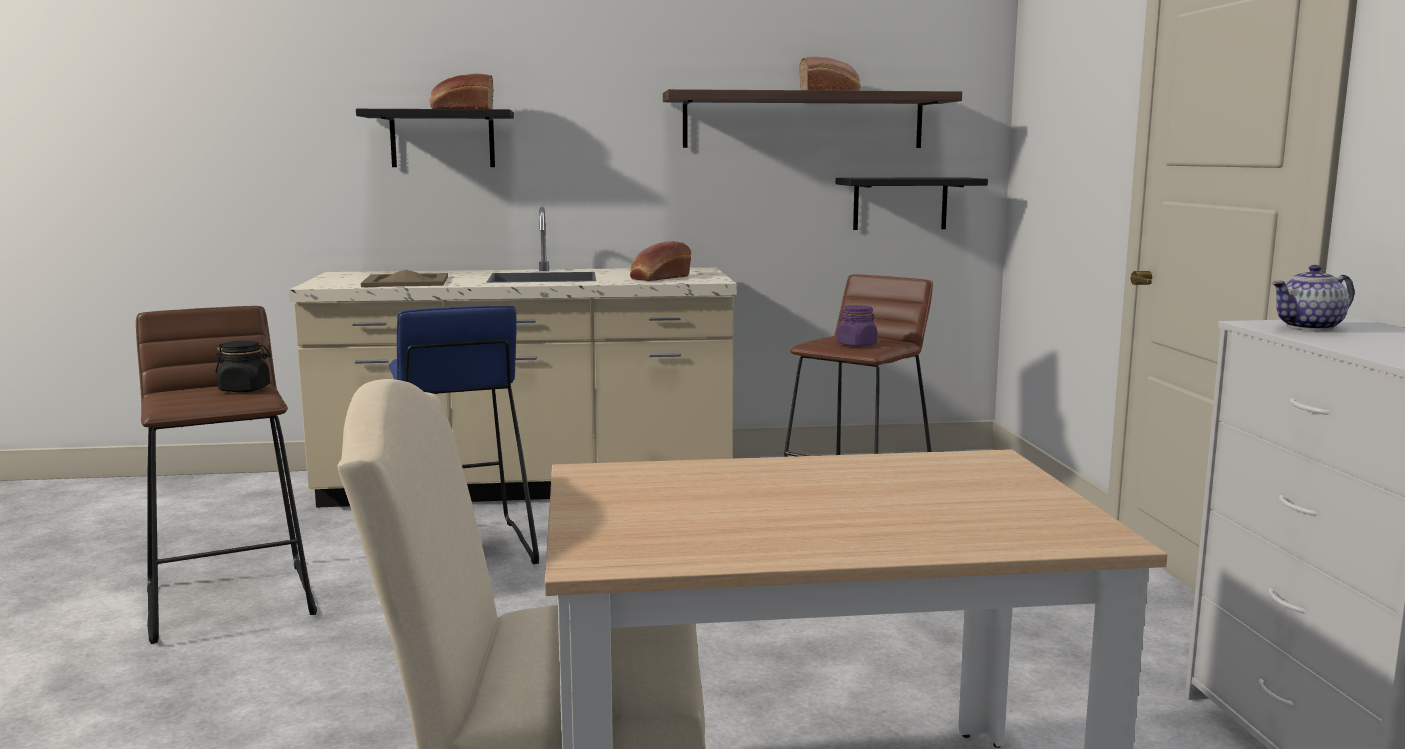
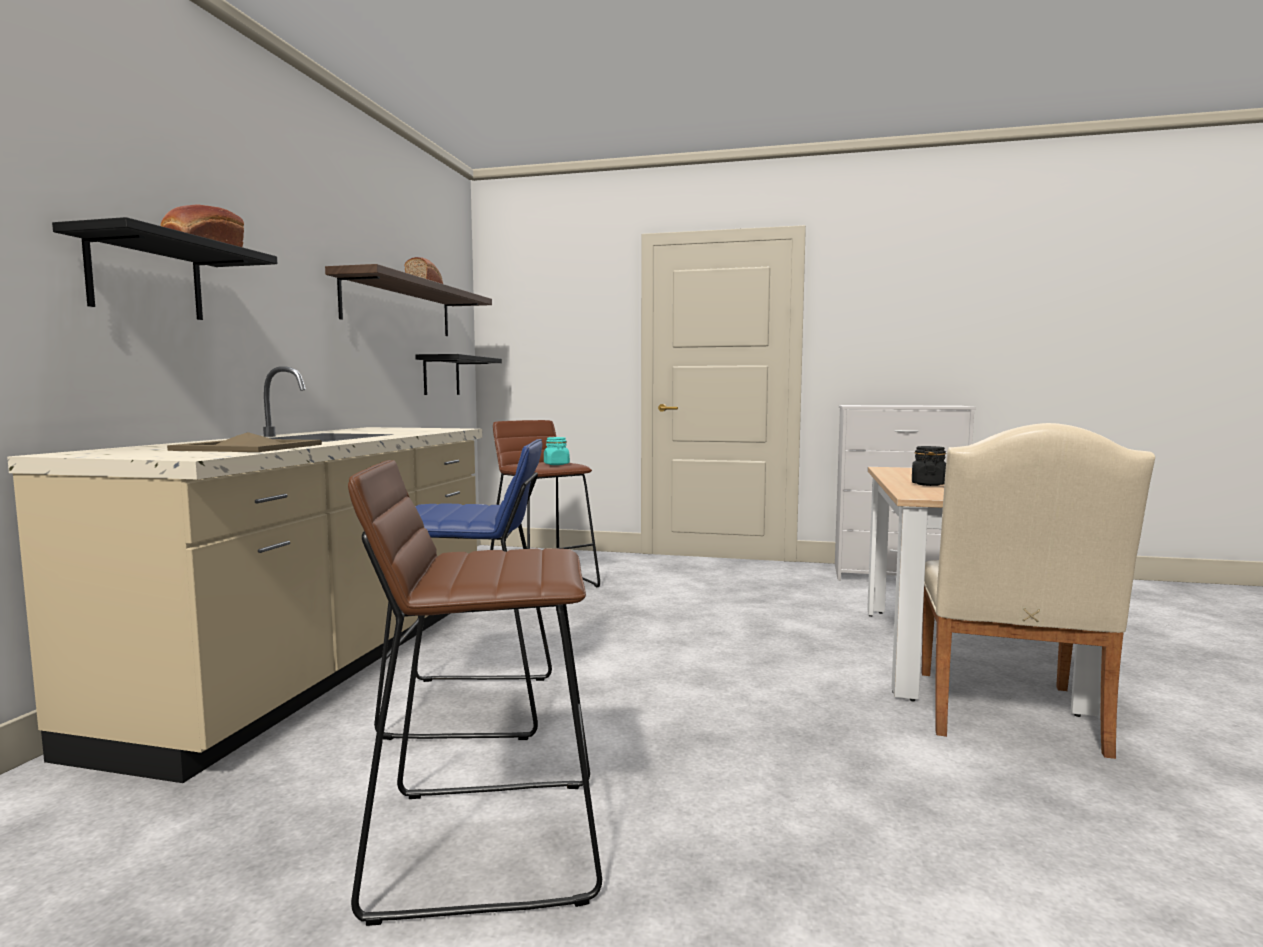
camera: 70 degrees left, 5 degrees down
black jar [215,340,271,392] -> black jar moved to [912,446,946,486]
bread [630,241,691,281] -> none
purple jar [837,305,878,347] -> turquoise jar [544,437,570,465]
teapot [1272,265,1354,331] -> none

